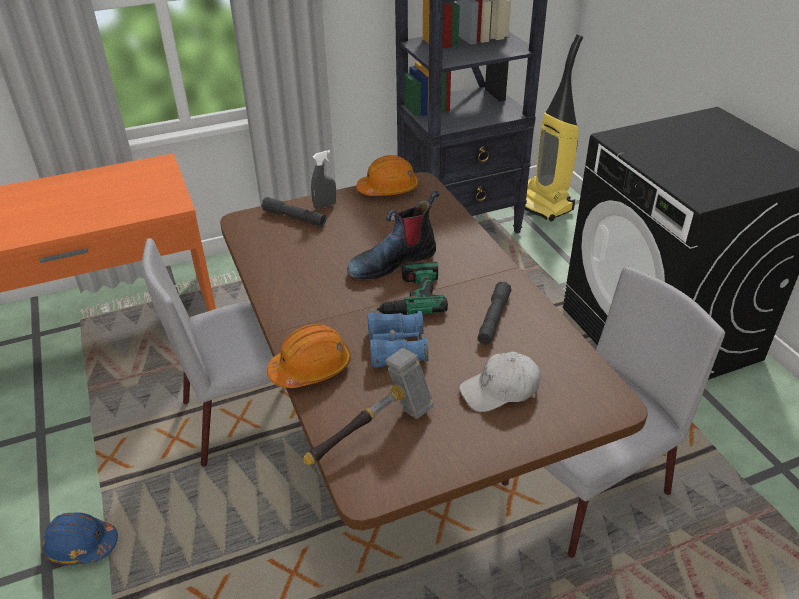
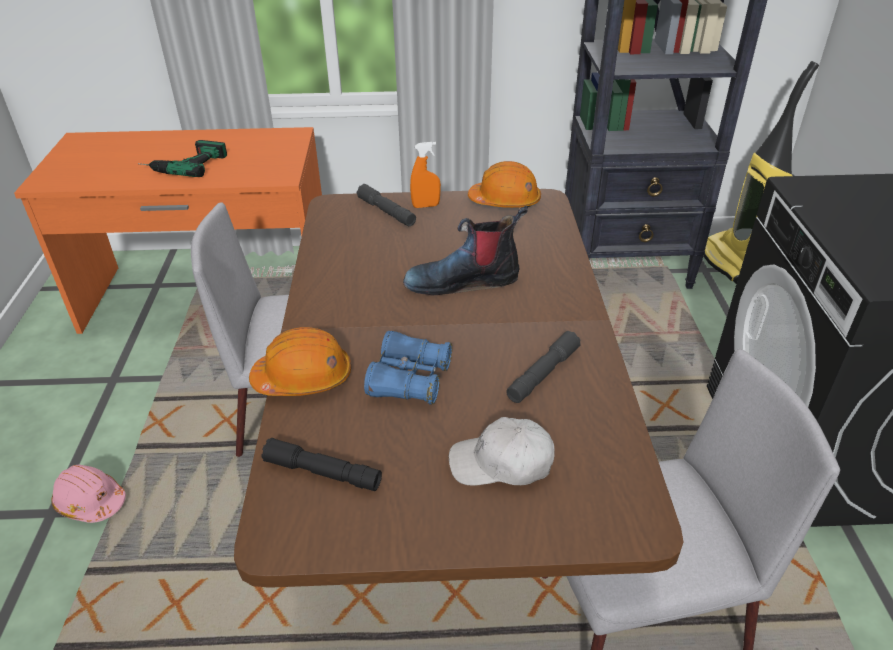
camera: 20 degrees right, 0 degrees up
blue hard hat [42,513,118,565] -> pink hard hat [51,465,126,523]
hammer [303,348,434,465] -> black flashlight [261,438,382,491]
grey spray bottle [311,150,336,209] -> orange spray bottle [410,142,441,208]
power drill [362,262,448,315] -> power drill moved to [138,140,227,177]

